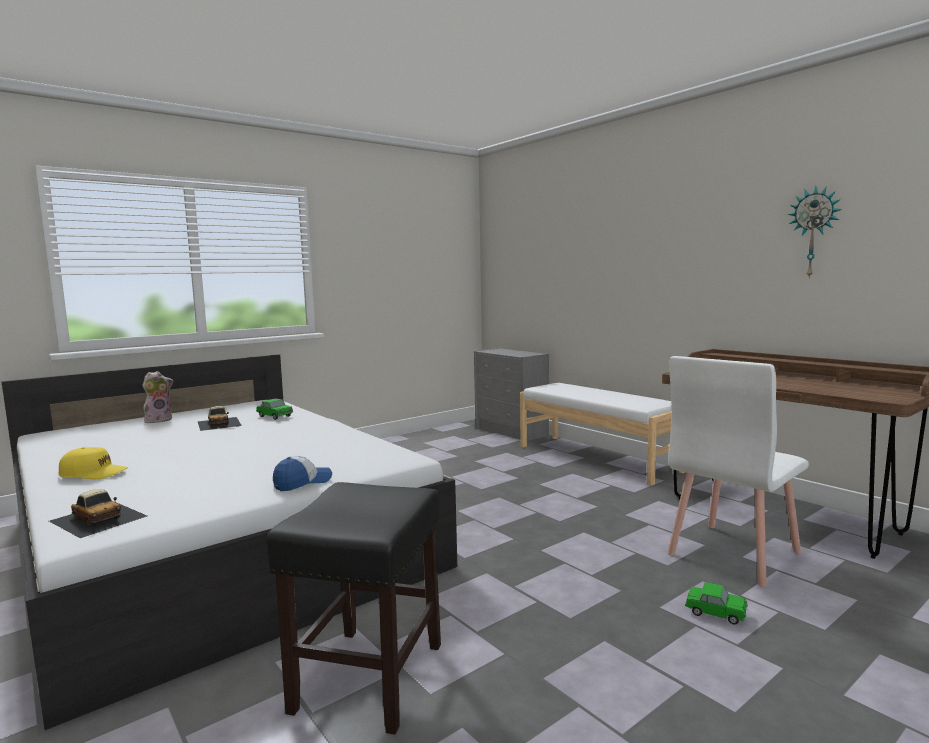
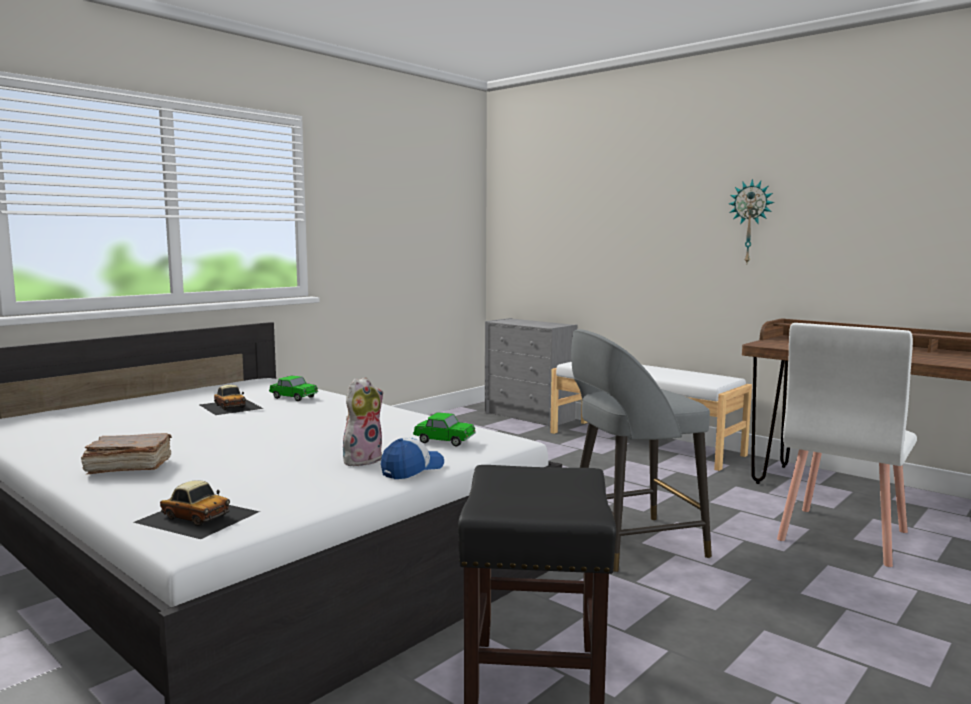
camera: 10 degrees left, 0 degrees up
yellow cap [59,447,128,479] -> brown book [81,433,172,475]
plush toy [142,371,173,423] -> plush toy moved to [343,377,383,466]
toy car [685,582,748,625] -> toy car moved to [413,412,476,447]
wall clock [787,186,842,279] -> wall clock moved to [729,179,774,263]
none -> grey stool [571,329,712,572]

